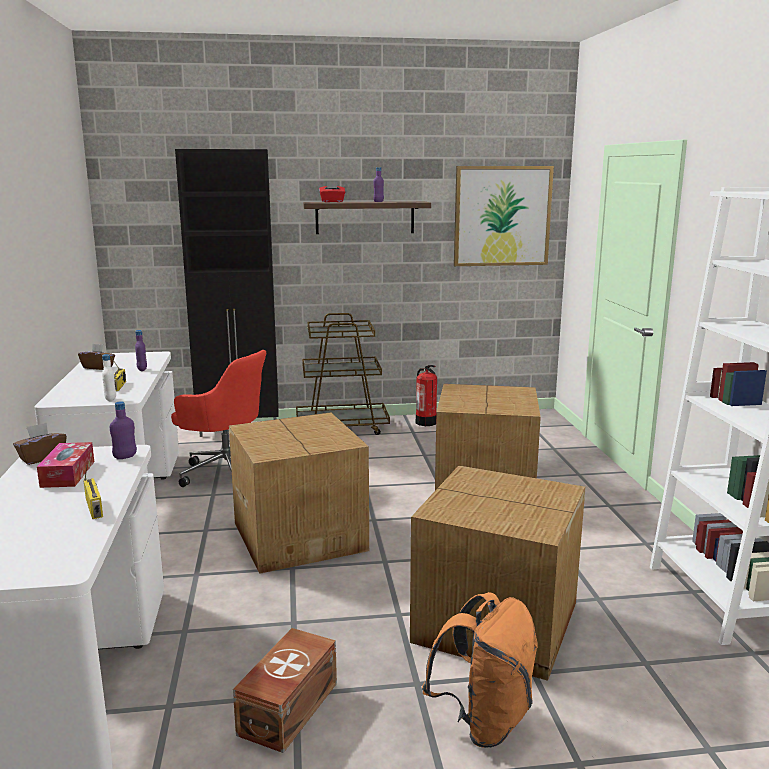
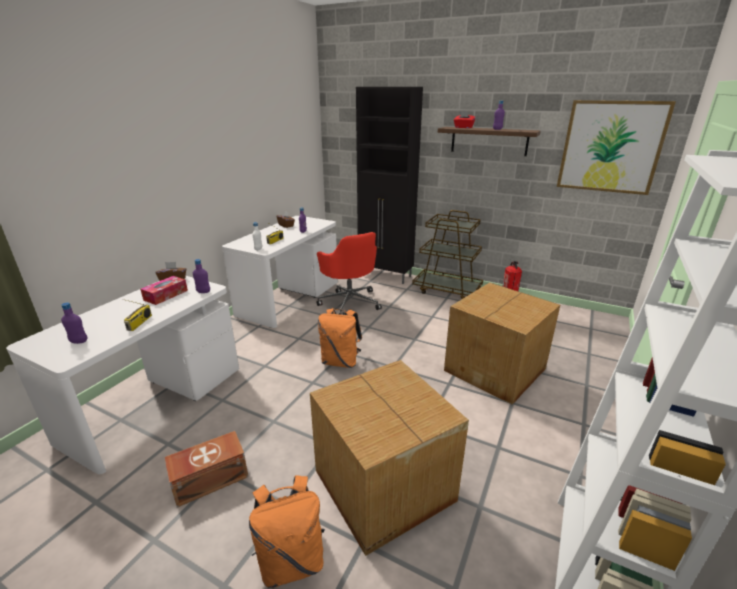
camera: 35 degrees right, 10 degrees up
cardboard box [229,412,369,574] -> orange backpack [318,308,362,368]
none -> purple bottle [61,302,87,344]

